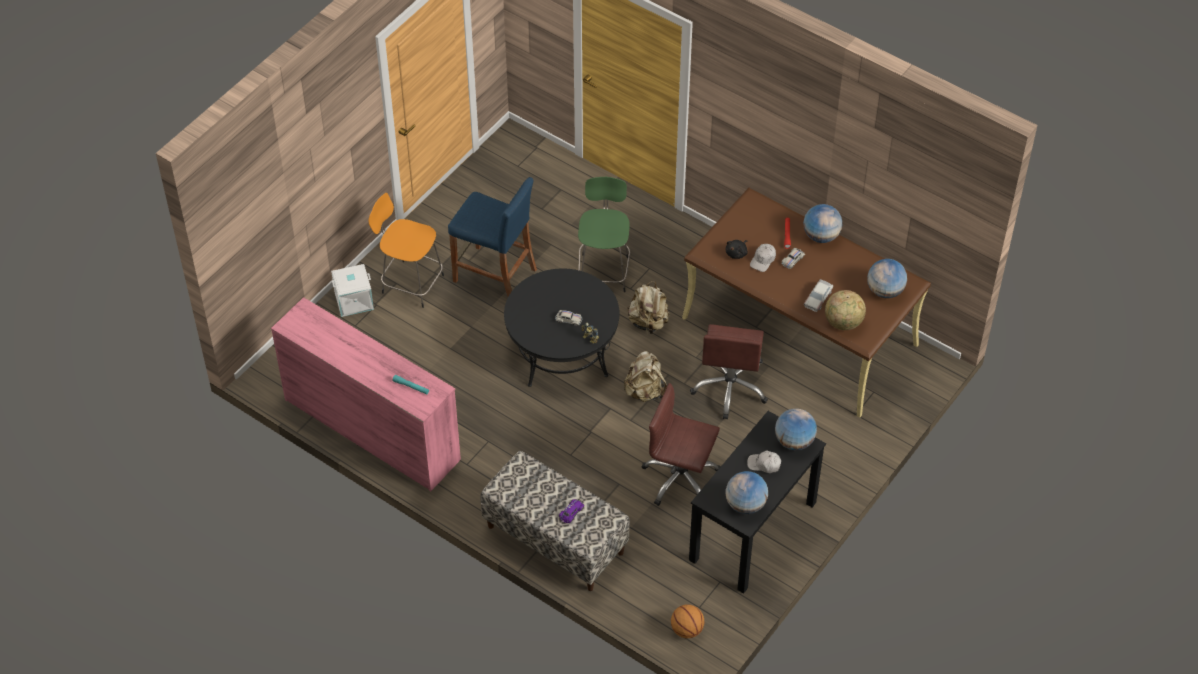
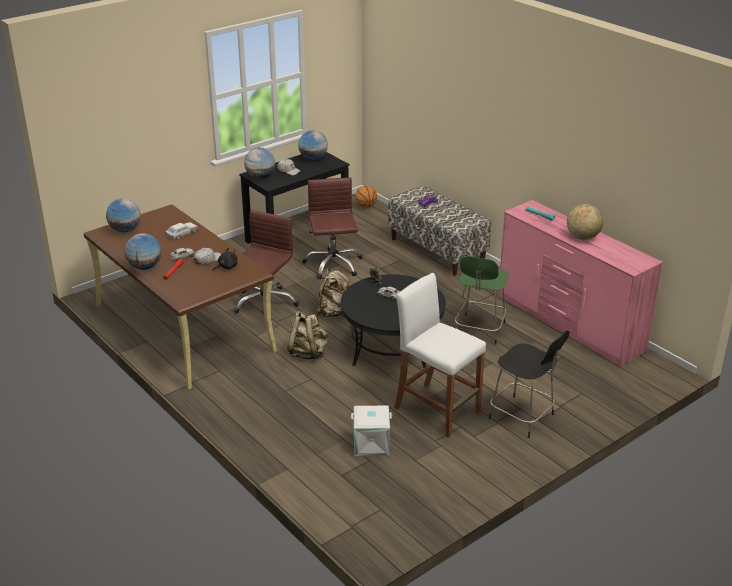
camera: 165 degrees left, 20 degrees down
white storage box [331,264,374,317] -> white storage box moved to [351,406,392,456]
orange stool [368,193,444,308] -> black stool [488,330,569,438]
blue stool [448,177,537,297] -> white stool [394,273,486,438]
green stool [578,177,630,292] -> green stool moved to [455,256,509,345]
brown office chair [641,383,721,506] -> brown office chair turned 135 degrees counterclockwise [302,177,363,279]
globe [825,290,866,330] -> globe moved to [567,204,603,240]

